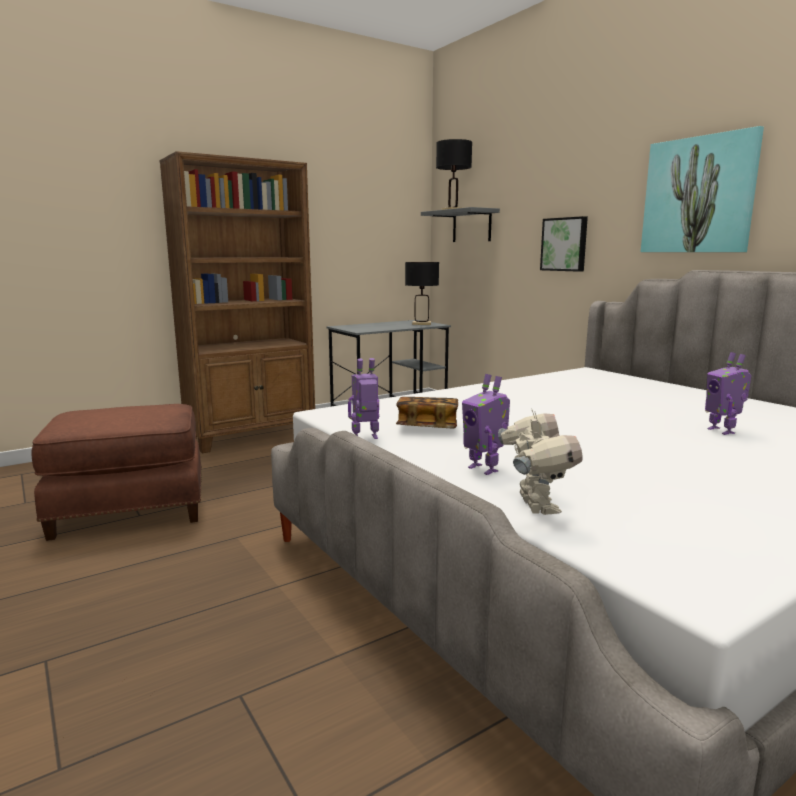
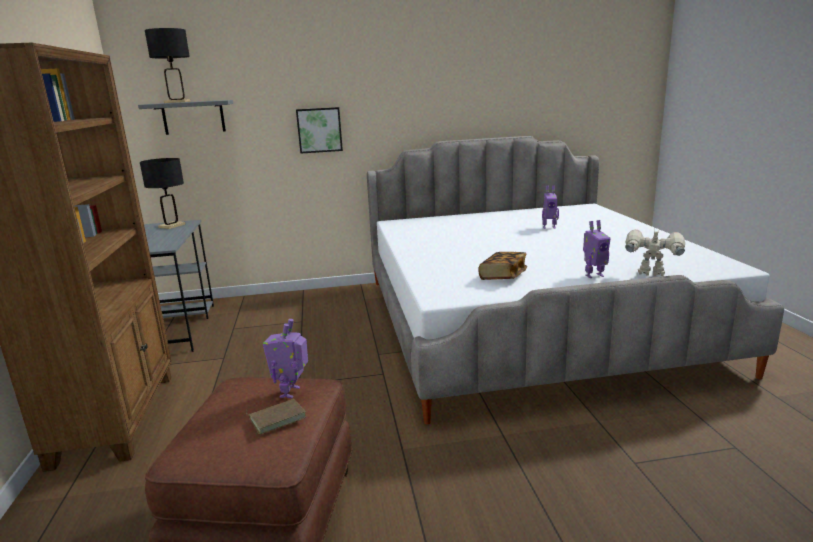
camera: 65 degrees left, 5 degrees up
toy robot [348,358,379,439] -> toy robot moved to [263,319,308,398]
picture [641,126,764,252] -> none
none -> brown book [246,399,306,434]

